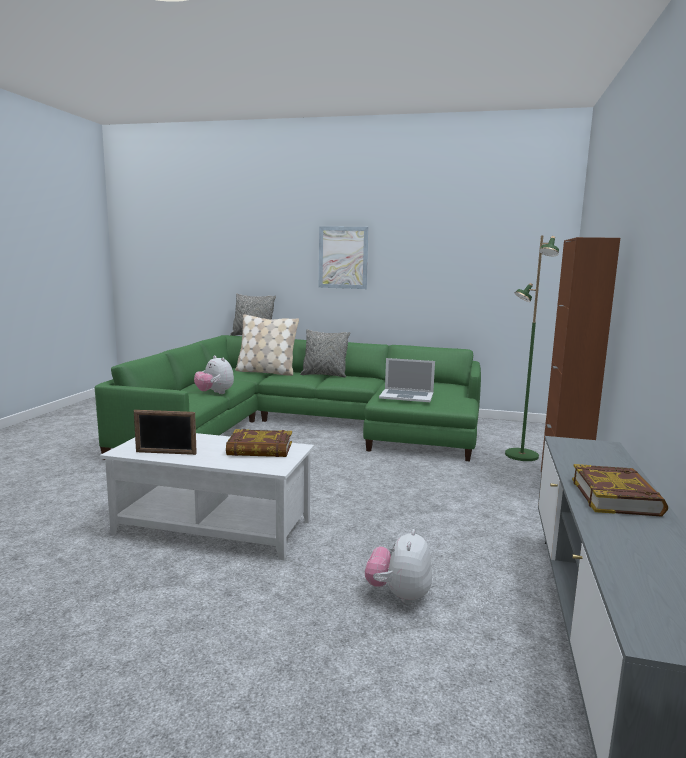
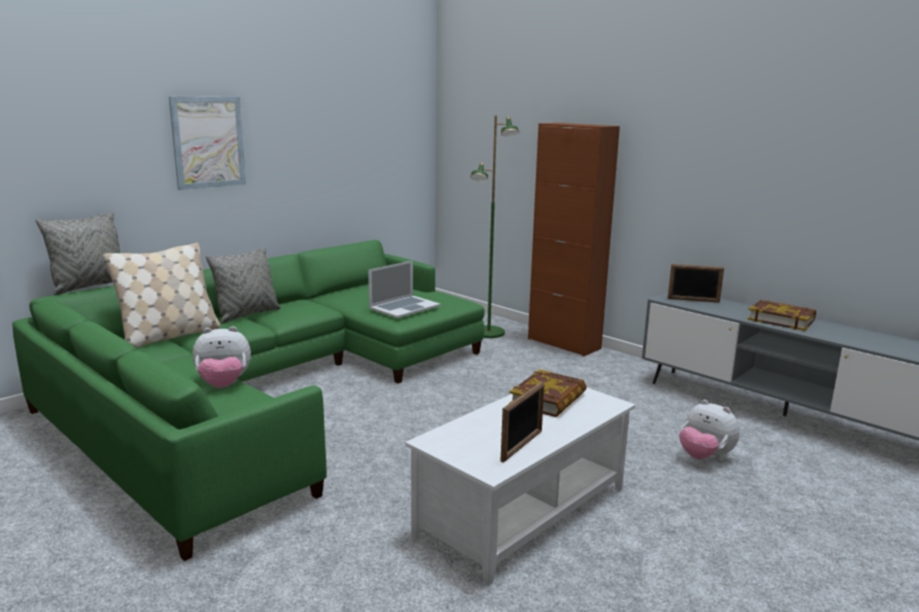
camera: 60 degrees left, 5 degrees up
none -> picture frame [668,264,724,303]

